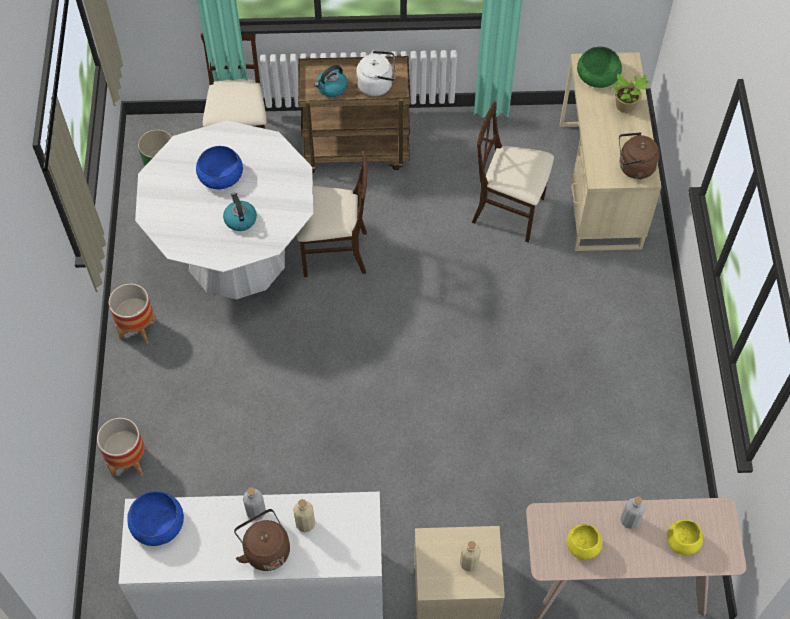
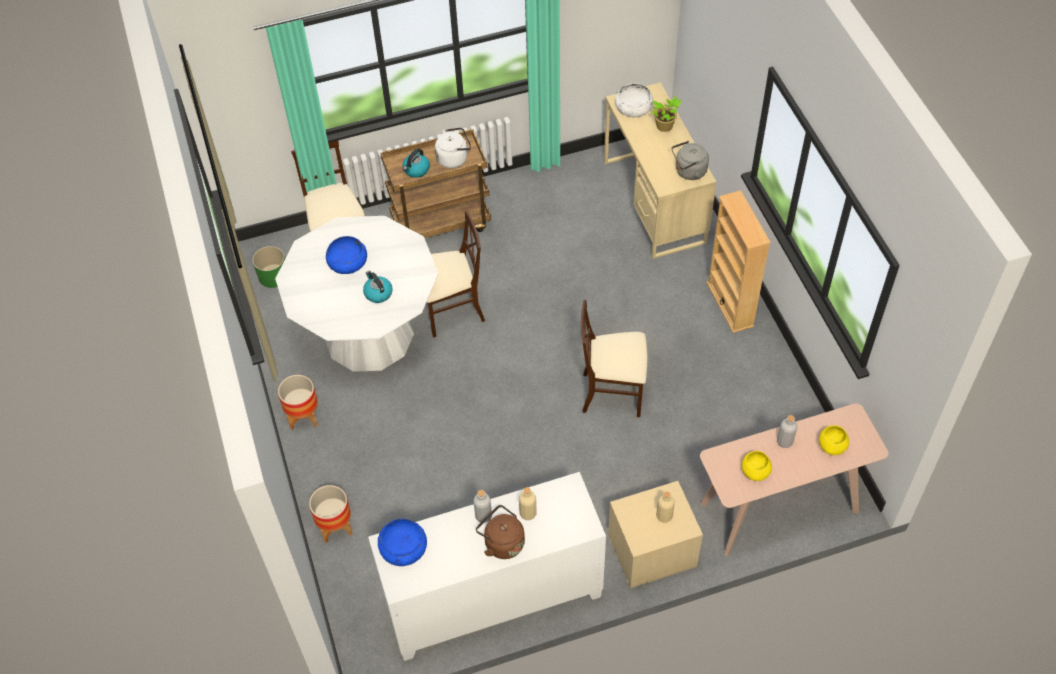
camera: 15 degrees left, 5 degrees down
beige chair [472,102,554,243] -> beige chair moved to [581,300,647,417]
green bowl [577,47,622,88] -> white bowl [615,83,653,118]
brown kettle [619,132,660,179] -> grey kettle [672,141,709,180]
none -> beige bookcase [706,190,771,333]

